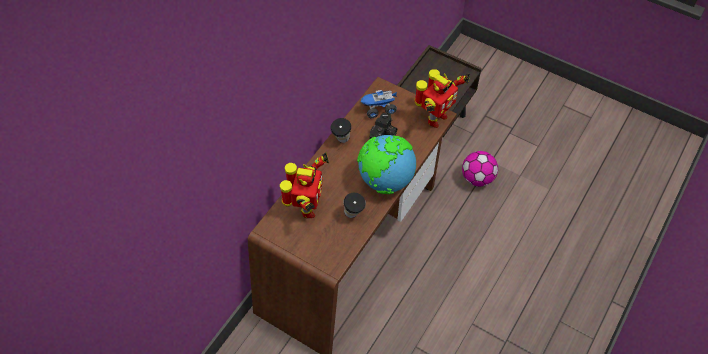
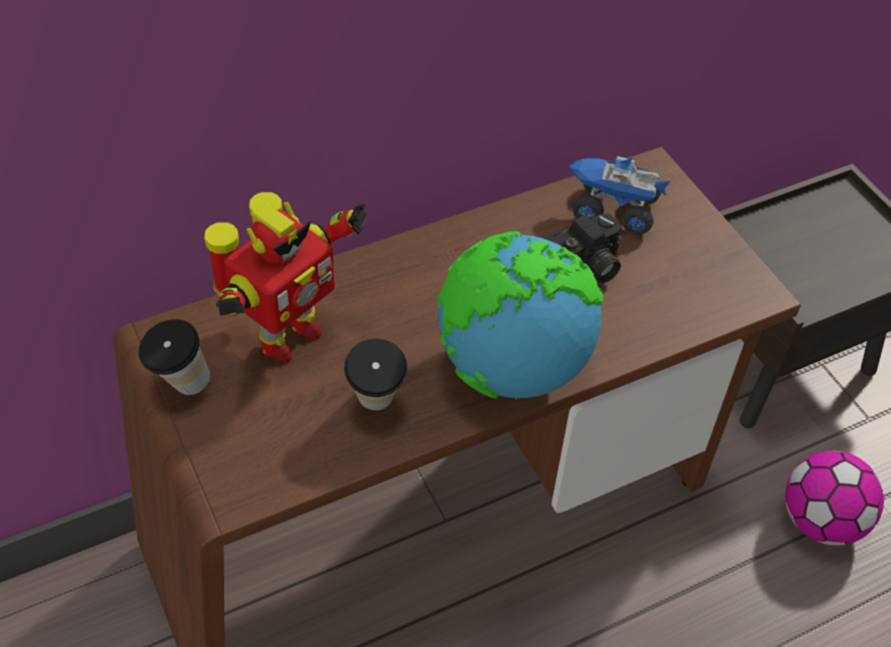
camera: 30 degrees right, 5 degrees down
cup [330,118,351,143] -> cup moved to [139,319,210,395]
toy robot [414,69,470,128] -> none

